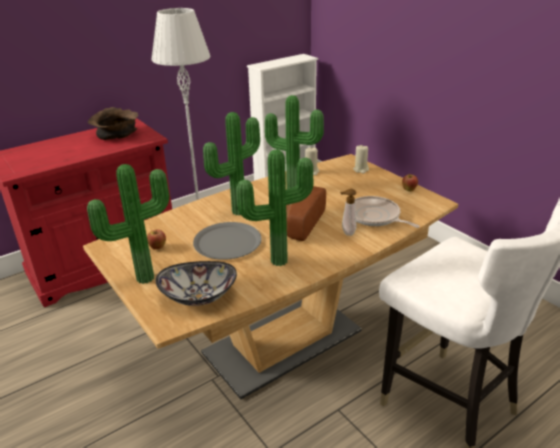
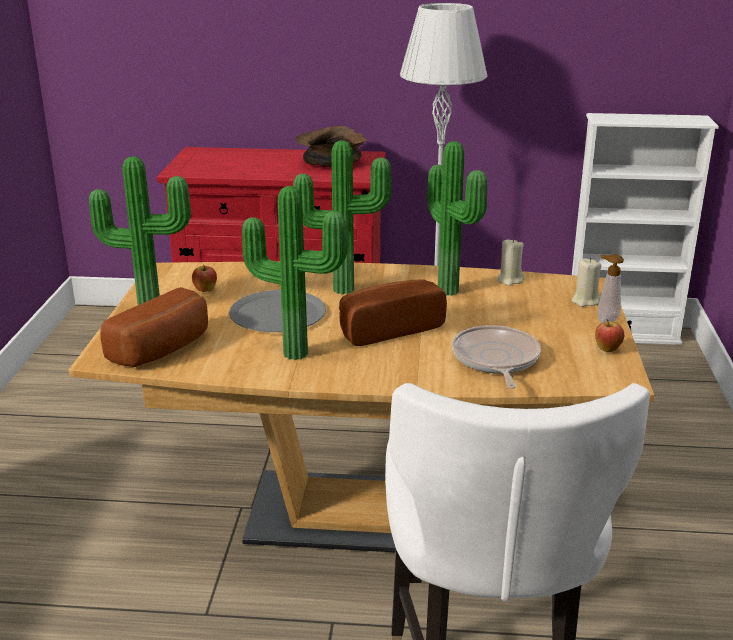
camera: 40 degrees right, 5 degrees down
bowl [156,261,237,306] -> bread [100,287,208,367]
soap dispenser [340,189,357,236] -> soap dispenser moved to [597,254,624,323]

